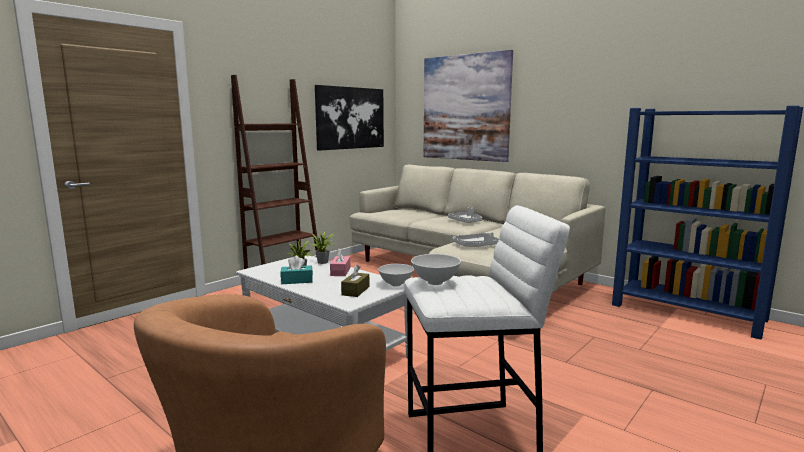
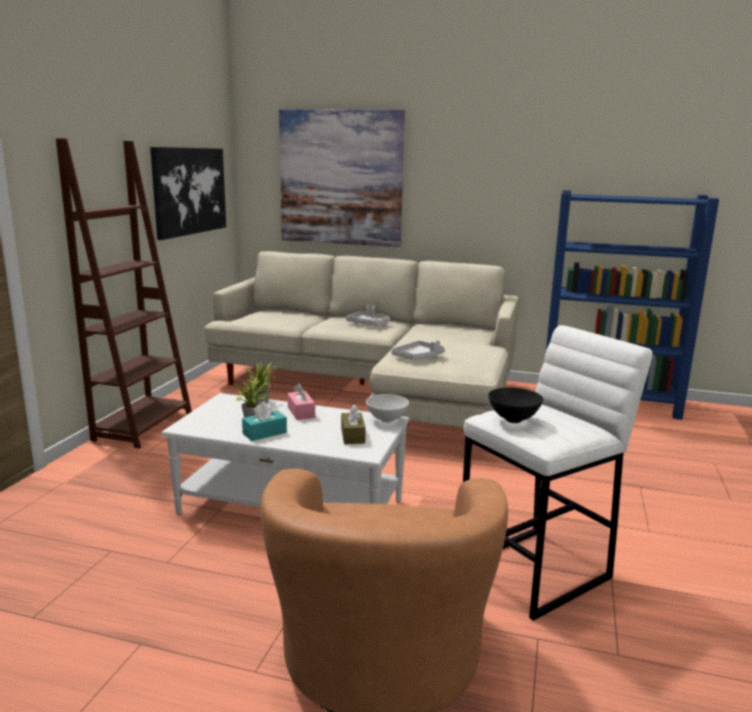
camera: 25 degrees left, 5 degrees up
white bowl [411,254,461,285] -> black bowl [488,387,544,423]

